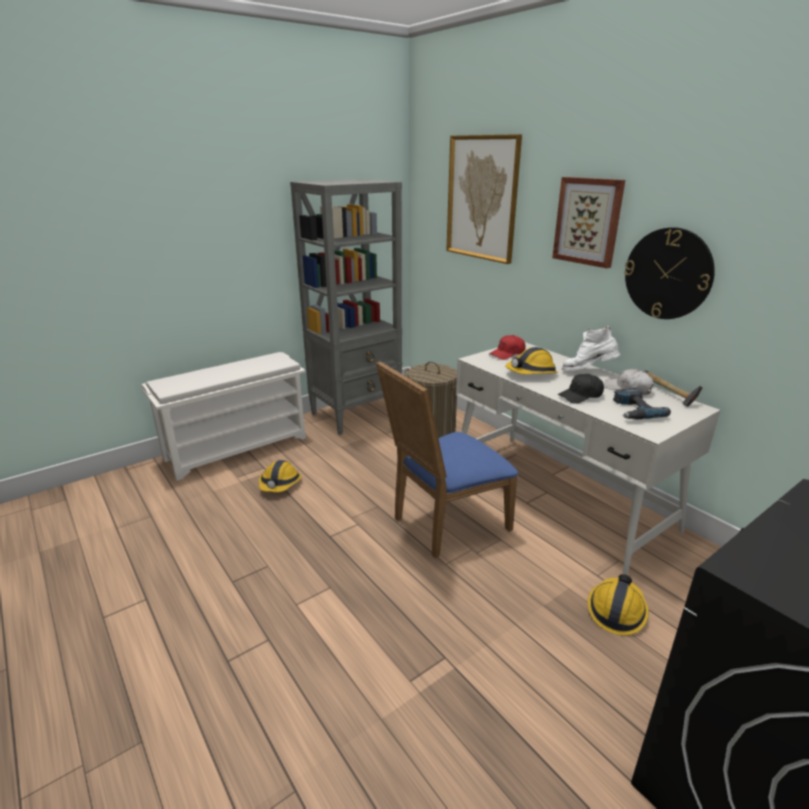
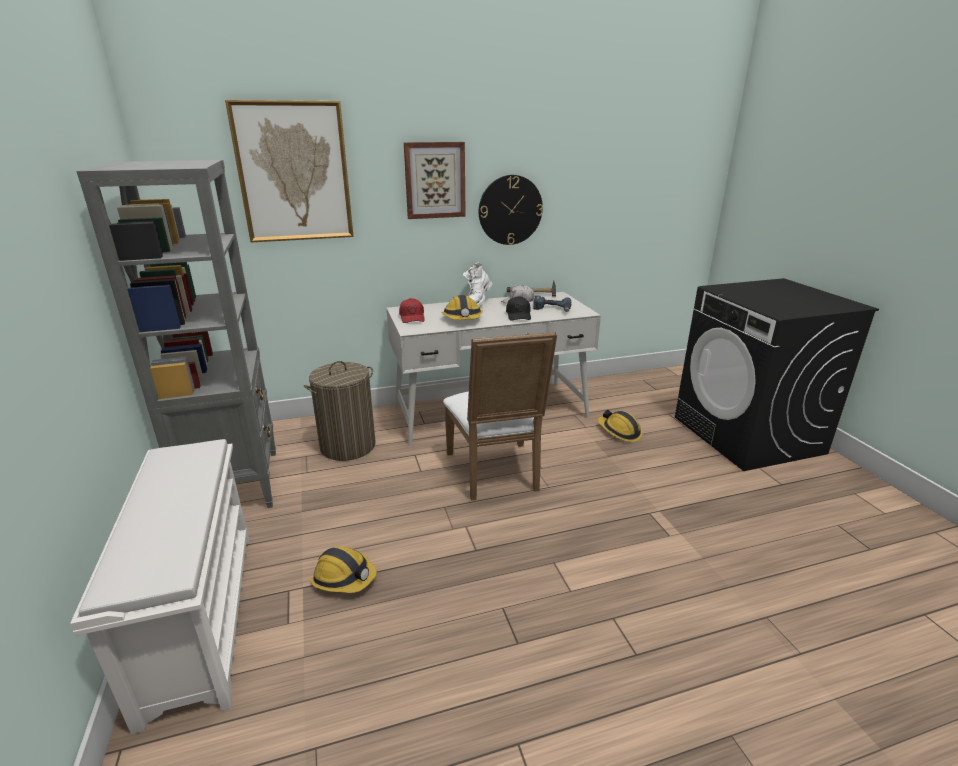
camera: 70 degrees left, 0 degrees up
blue chair [376,361,518,558] -> white chair [443,332,557,501]

